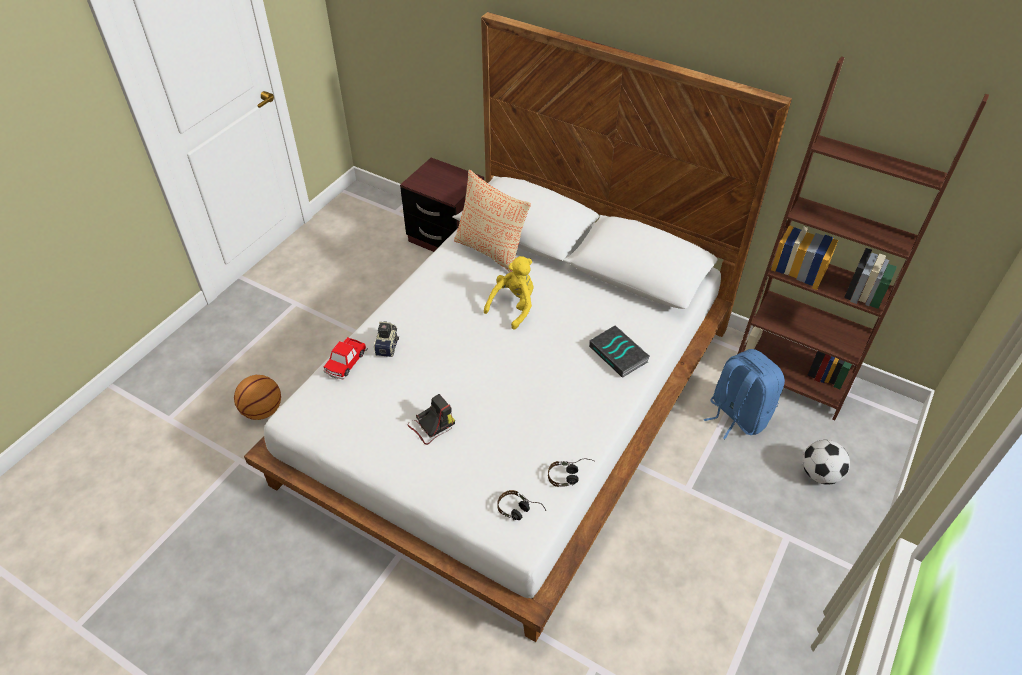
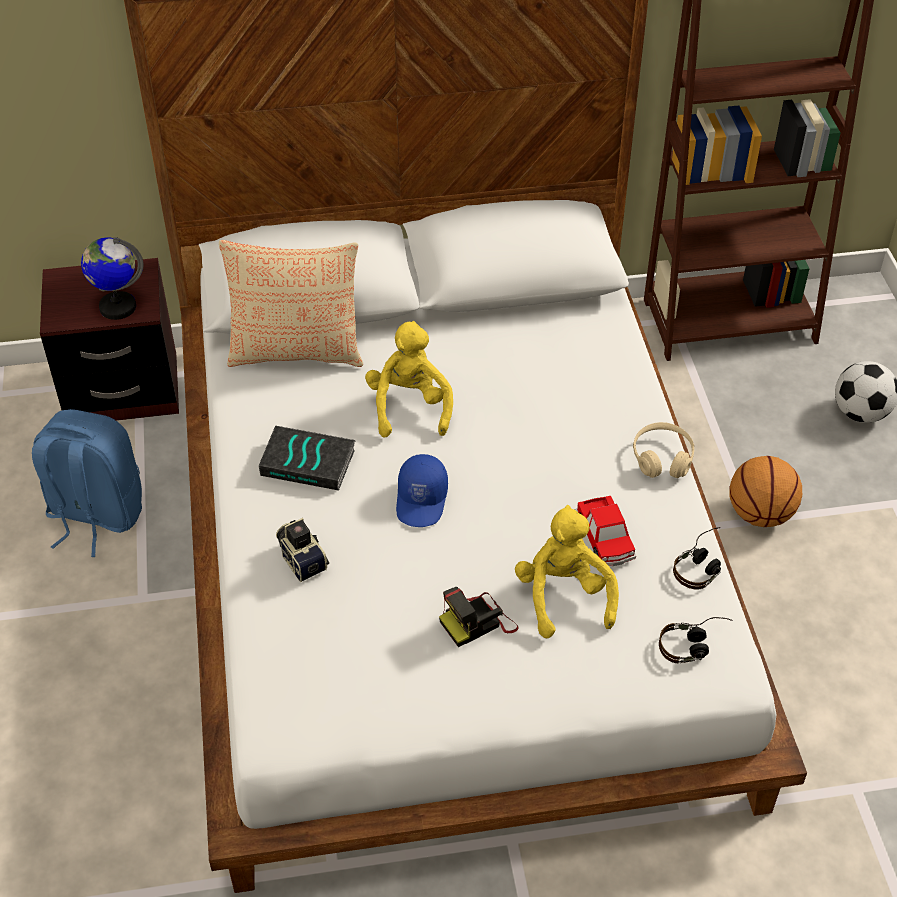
camera: 40 degrees left, 0 degrees up
basketball [234,375,281,420] -> basketball moved to [729,456,802,527]
toy car [323,337,368,380] -> toy car moved to [575,496,636,566]
camera [407,394,455,445] -> camera turned 135 degrees counterclockwise [439,587,518,647]
book [589,325,650,378] -> book moved to [259,426,356,491]
blue backpack [703,349,785,439] -> blue backpack moved to [32,409,142,557]
none -> globe [81,237,143,320]
none -> blue cap [396,454,448,527]
none -> yellow plush toy [515,505,619,638]
none -> beige headphones [633,422,694,478]

